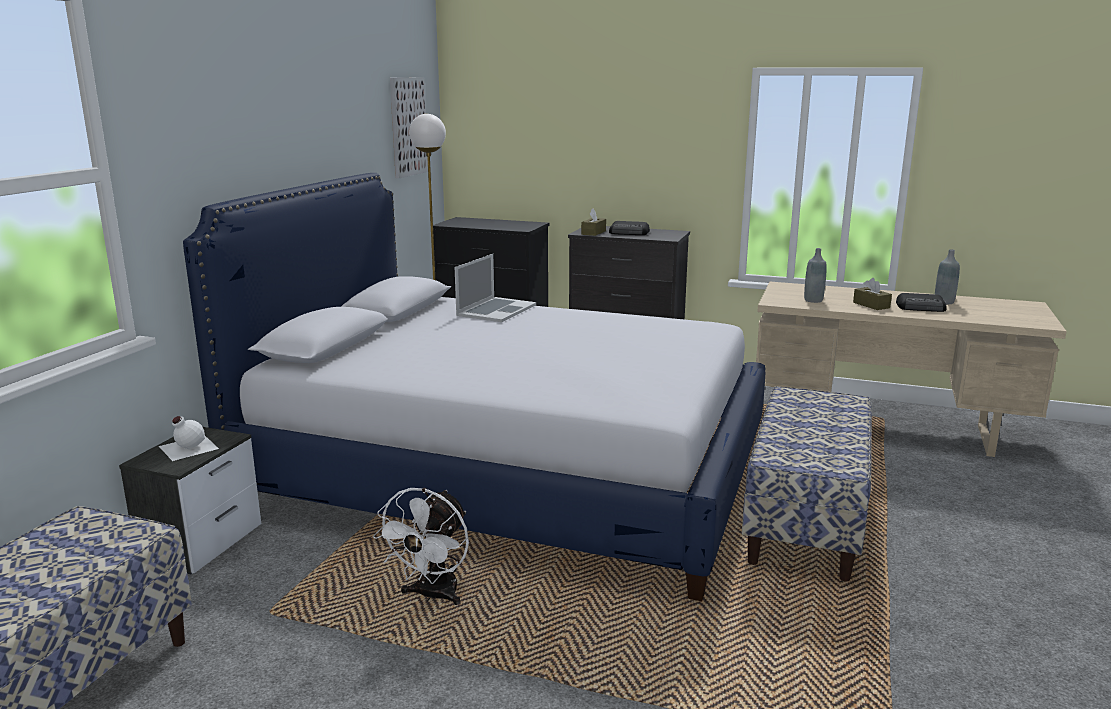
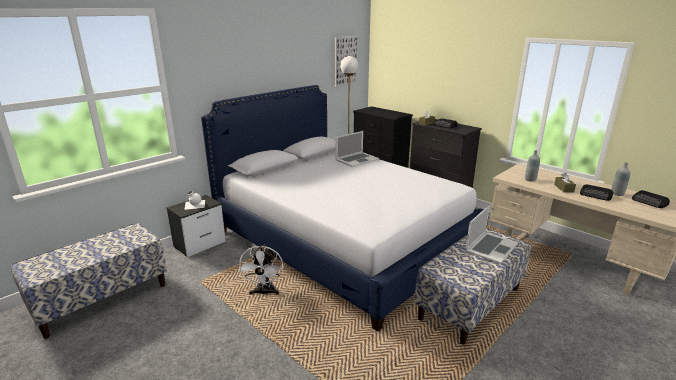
camera: 25 degrees right, 5 degrees up
white fan [373,488,469,605] -> white fan turned 45 degrees counterclockwise [238,244,283,296]
none -> laptop [466,205,518,264]
none -> radio [632,190,670,208]

